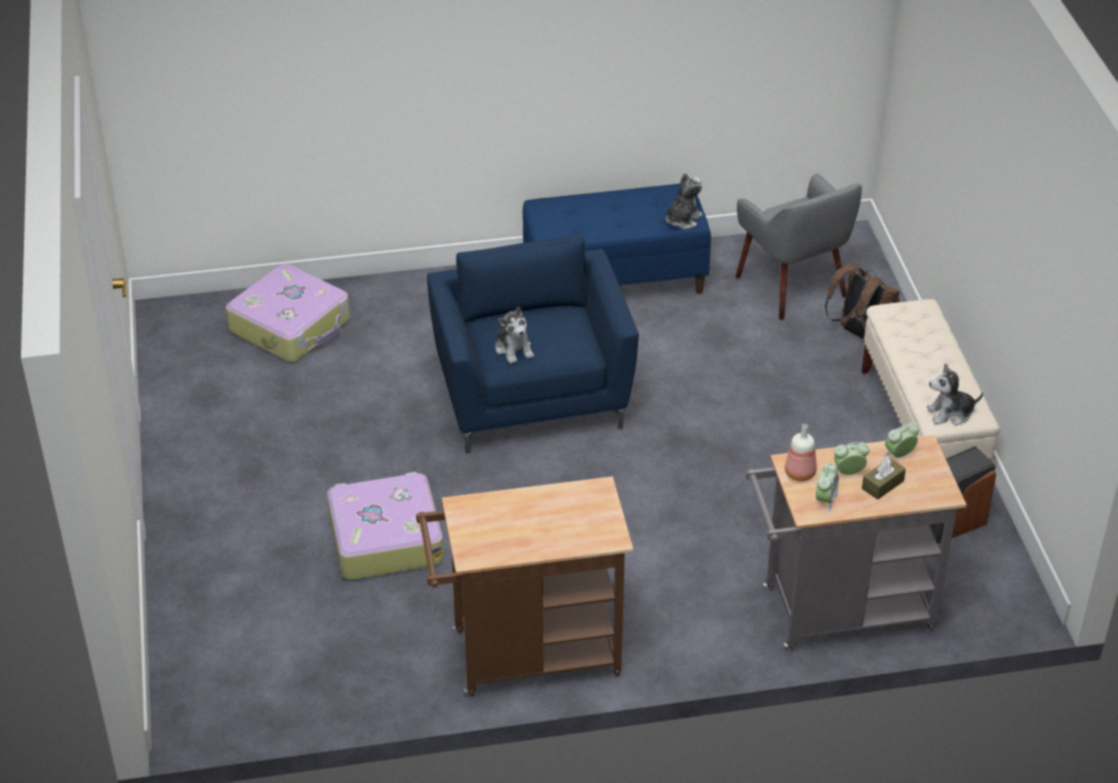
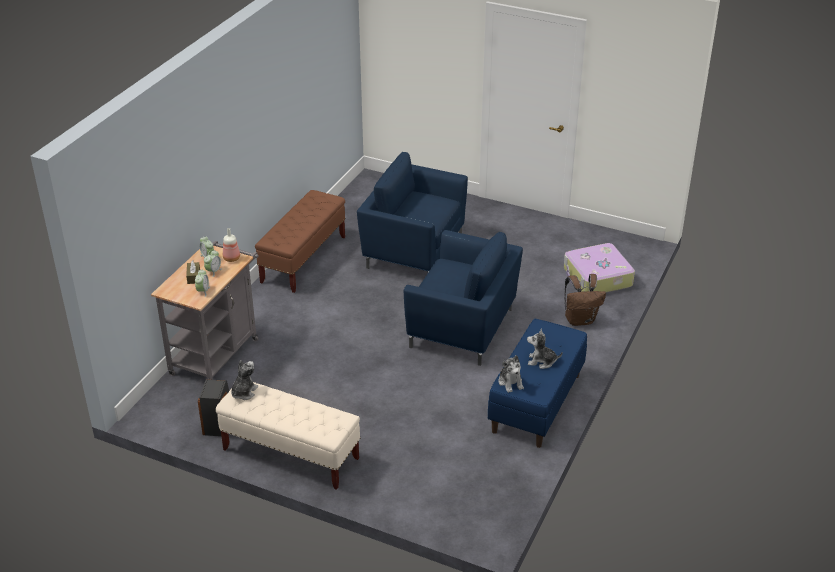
camera: 125 degrees right, 5 degrees down
suitcase [327,472,444,580] -> blue armchair [357,152,468,272]
brown cart [416,476,633,696] -> brown bench [255,190,345,293]
plush toy [495,307,534,364] -> plush toy moved to [527,329,563,369]
grey armchair [735,174,862,320] -> none
brown backpack [825,263,900,339] -> brown backpack moved to [564,274,606,326]

